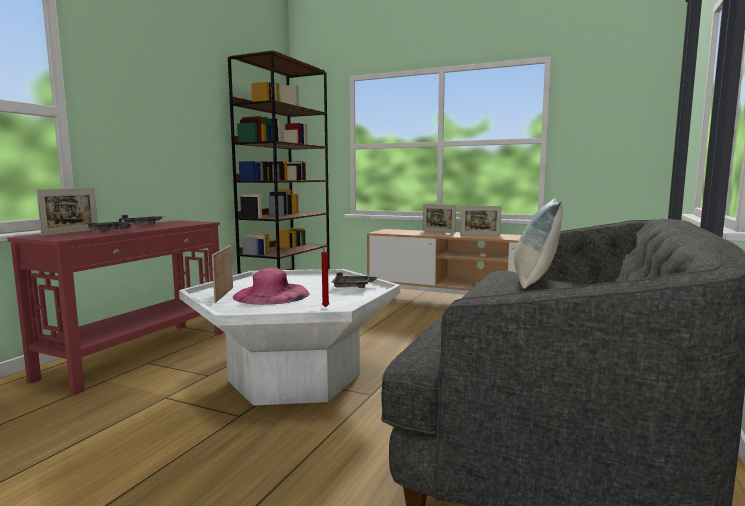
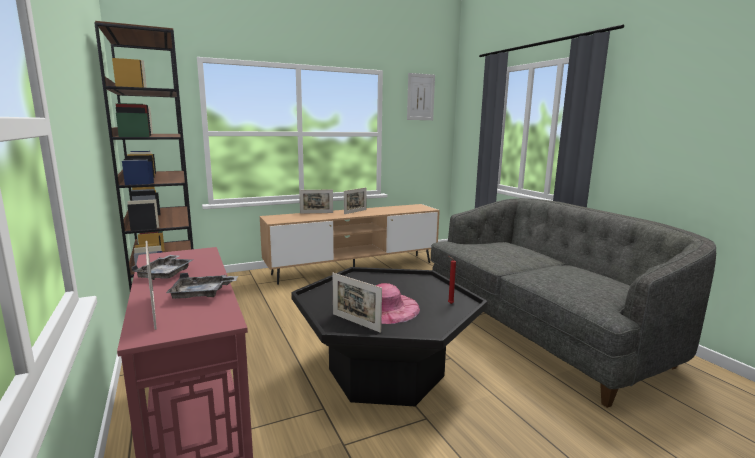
camera: 50 degrees left, 5 degrees up
white coffee table [179,269,400,406] -> black coffee table [291,267,488,406]
grey tray [331,272,380,288] -> none
pillow [514,197,563,289] -> none
none -> picture [407,73,435,120]

